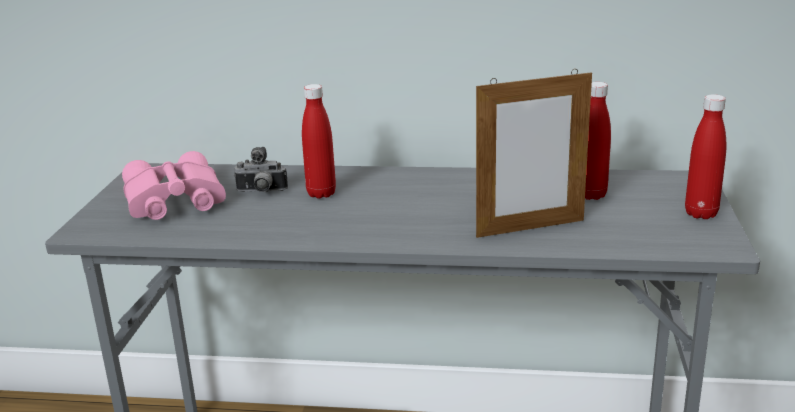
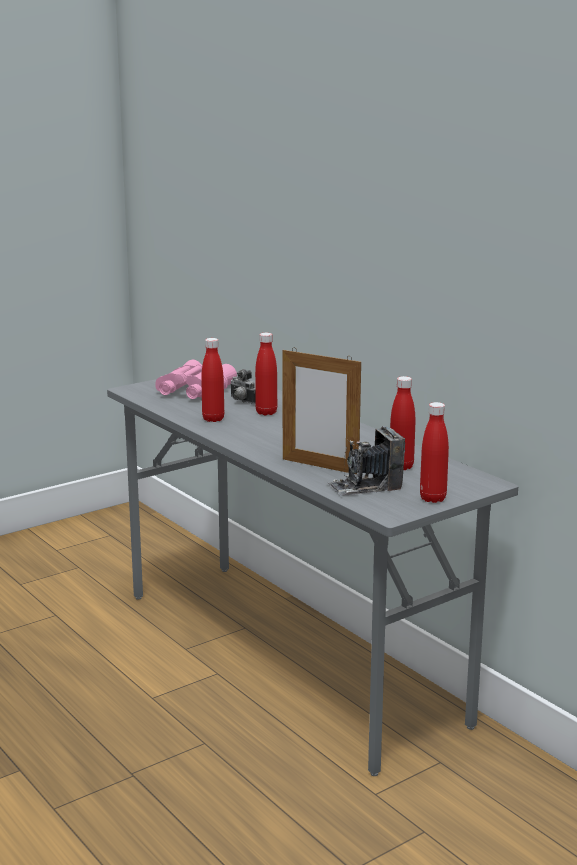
camera: 45 degrees right, 5 degrees down
none -> red bottle [201,338,224,422]
none -> camera [327,426,405,496]

